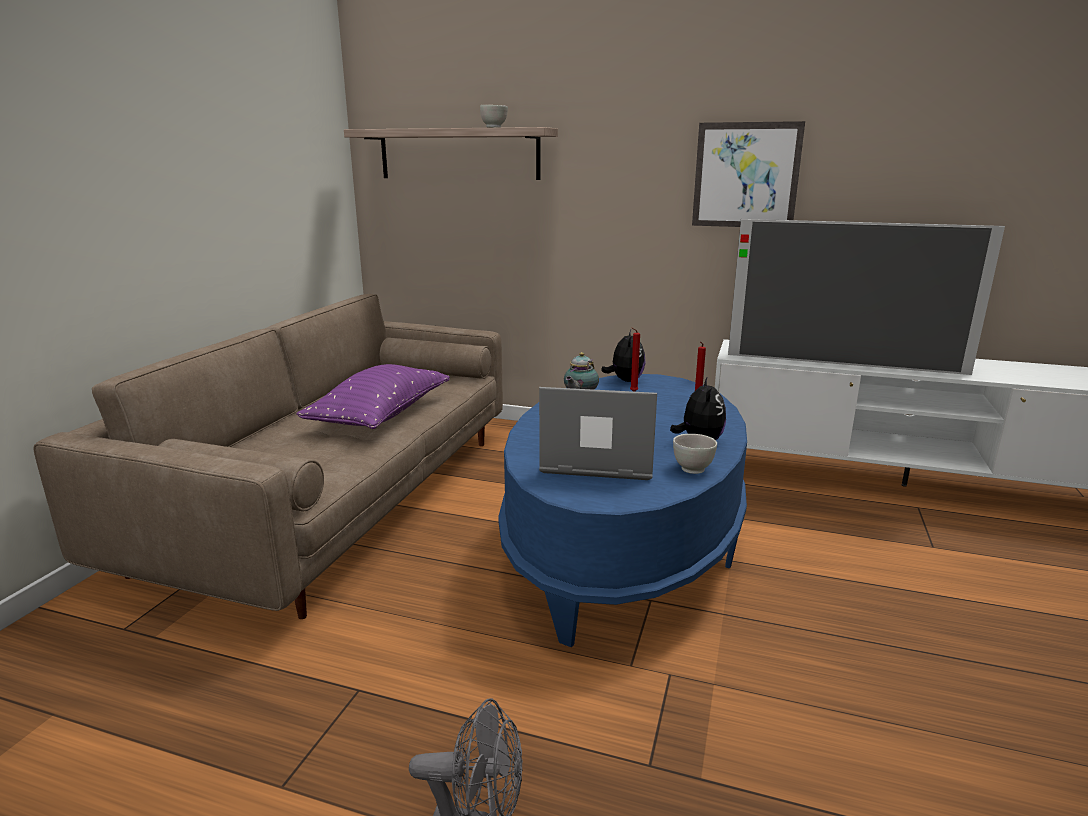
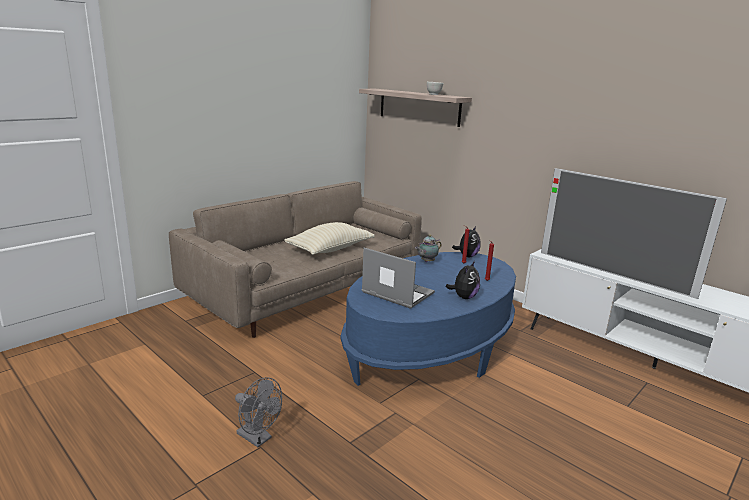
camera: 25 degrees right, 0 degrees up
purple pillow [296,364,450,429] -> beige pillow [285,222,375,255]
white bowl [673,434,717,474] -> none
picture [692,121,805,227] -> none

